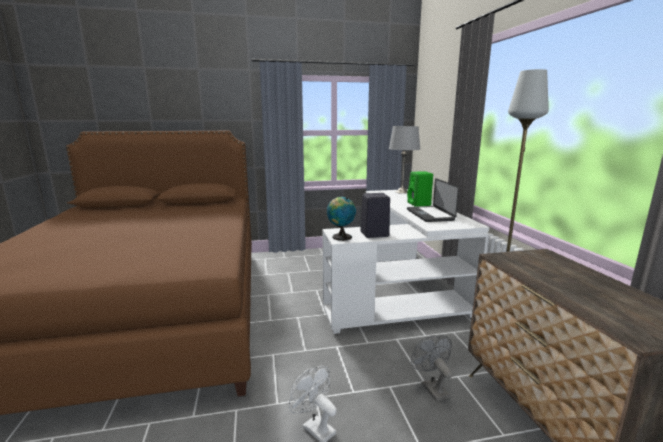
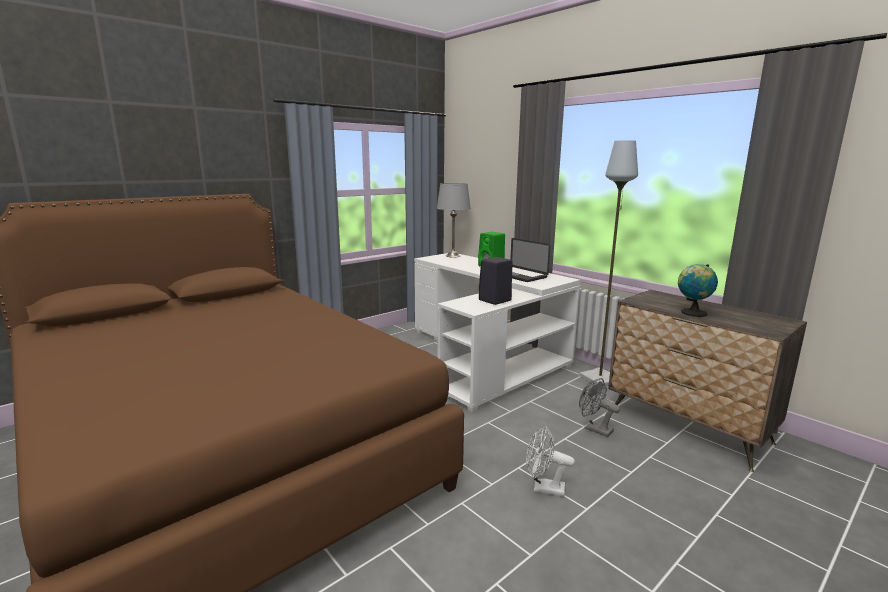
camera: 30 degrees left, 0 degrees up
globe [327,197,356,241] -> globe moved to [678,264,718,317]

